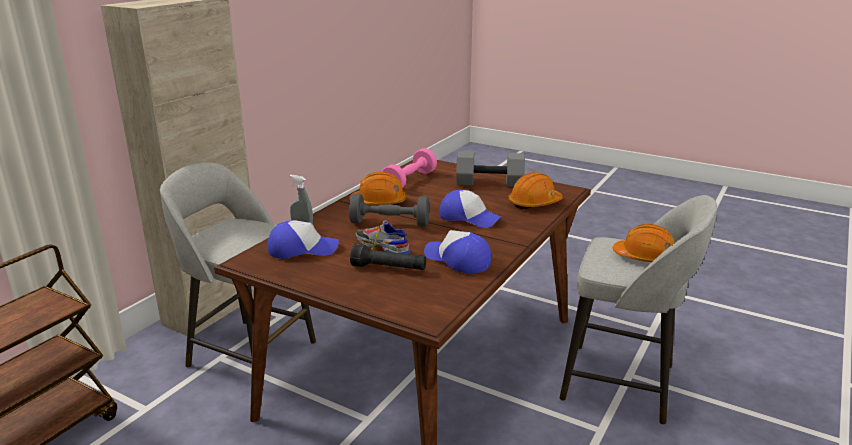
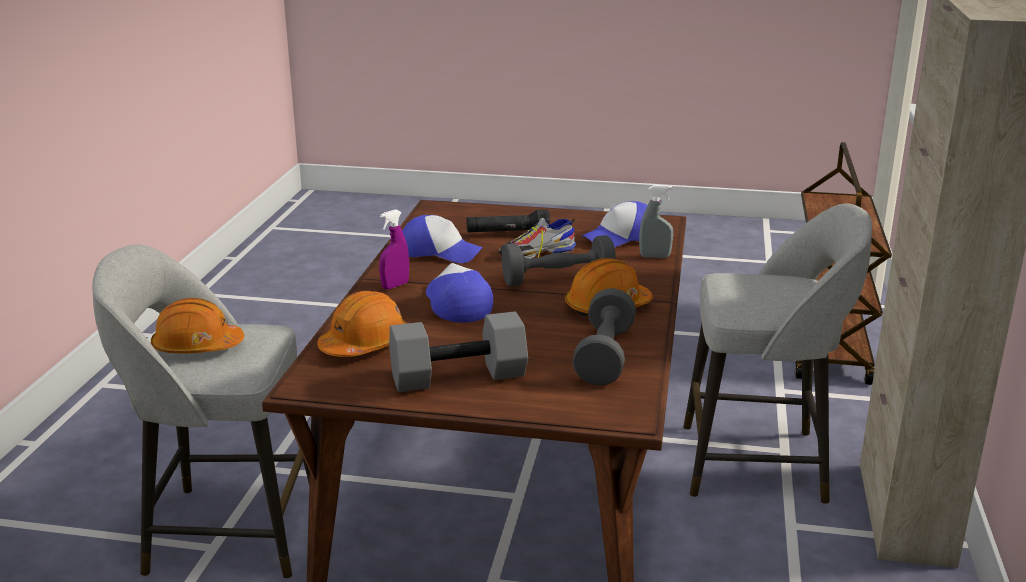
camera: 160 degrees right, 0 degrees up
shoe [356,221,410,254] -> shoe turned 135 degrees clockwise [499,218,576,259]
pink dumbbell [381,148,437,188] -> grey dumbbell [572,288,636,386]
cap [439,190,501,228] -> cap turned 60 degrees clockwise [426,263,493,323]
none -> purple spray bottle [379,209,409,290]

